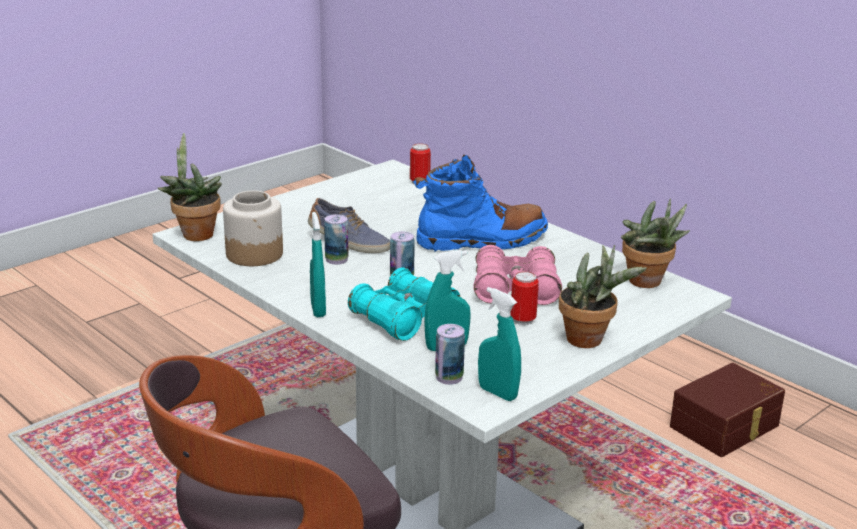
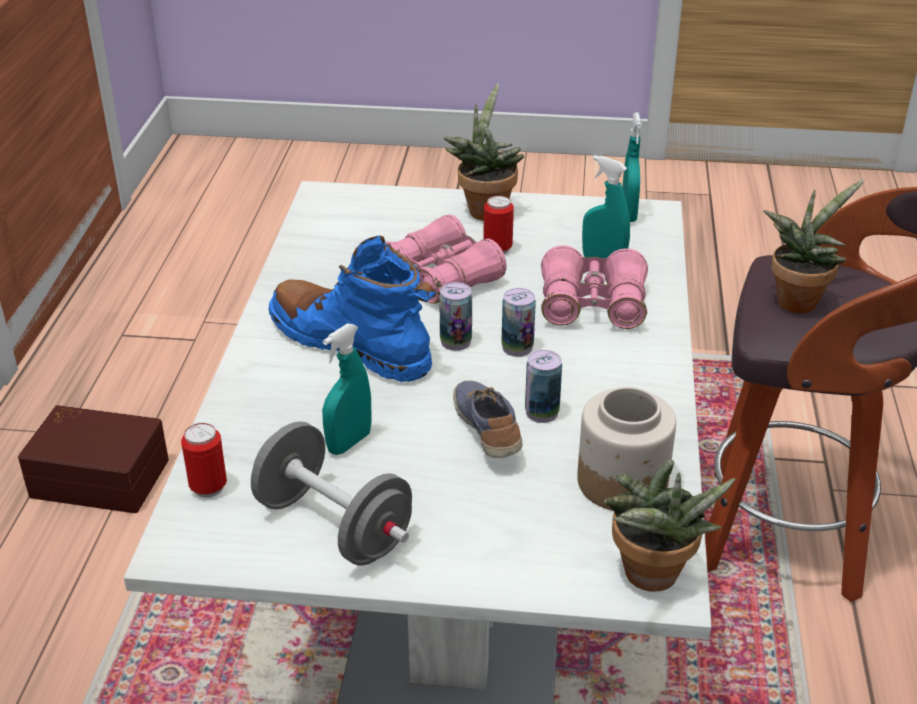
camera: 130 degrees left, 10 degrees up
turquoise spray bottle [310,212,326,317] -> turquoise spray bottle moved to [322,323,371,455]
turquoise binoculars [348,268,460,341] -> pink binoculars [541,245,648,329]
can [435,324,465,385] -> can moved to [439,282,472,351]
potted plant [621,198,690,288] -> potted plant moved to [763,179,865,313]
none -> grey dumbbell [251,422,412,566]

